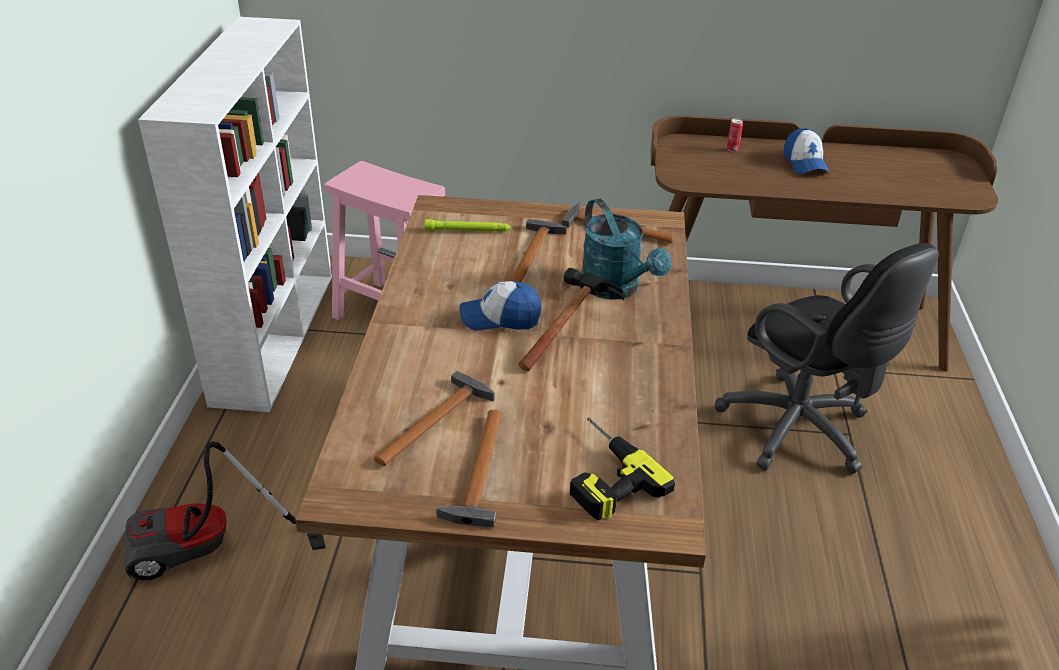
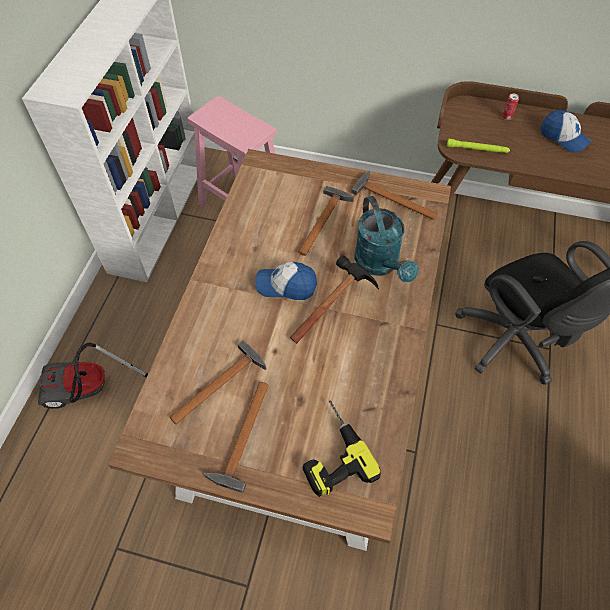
camera: 10 degrees right, 20 degrees up
green flashlight [424,219,510,232] -> green flashlight moved to [447,139,510,153]
cap [783,128,829,174] -> cap turned 45 degrees counterclockwise [540,110,591,153]

